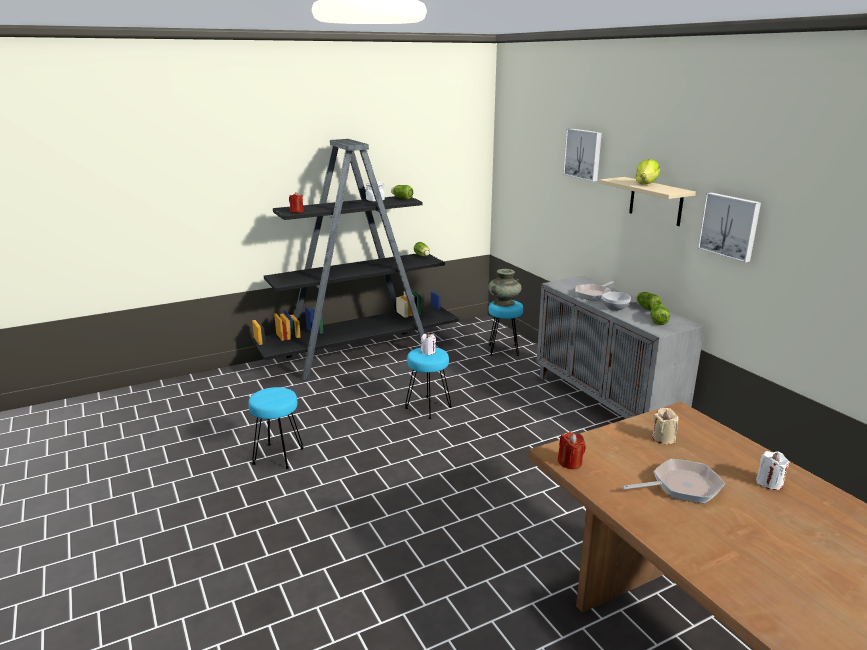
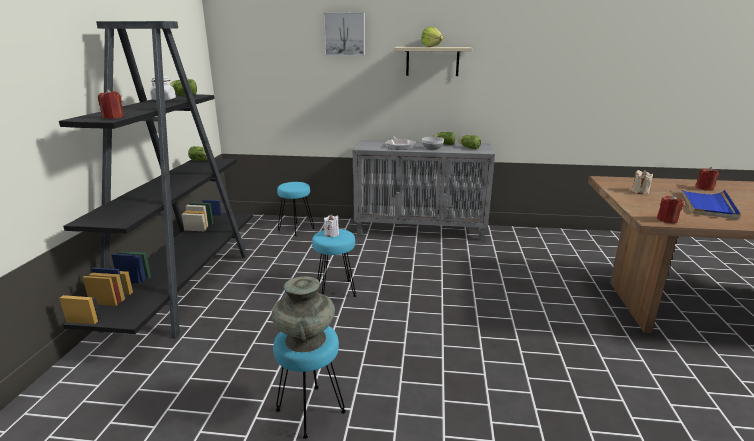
camera: 55 degrees left, 0 degrees up
turquoise vase [489,269,522,307] -> turquoise vase moved to [271,276,335,352]
frying pan [622,459,725,503] -> blue tray [679,185,741,219]
picture [697,192,761,263] -> none
white candle [756,451,790,490] -> red candle [695,167,719,191]

